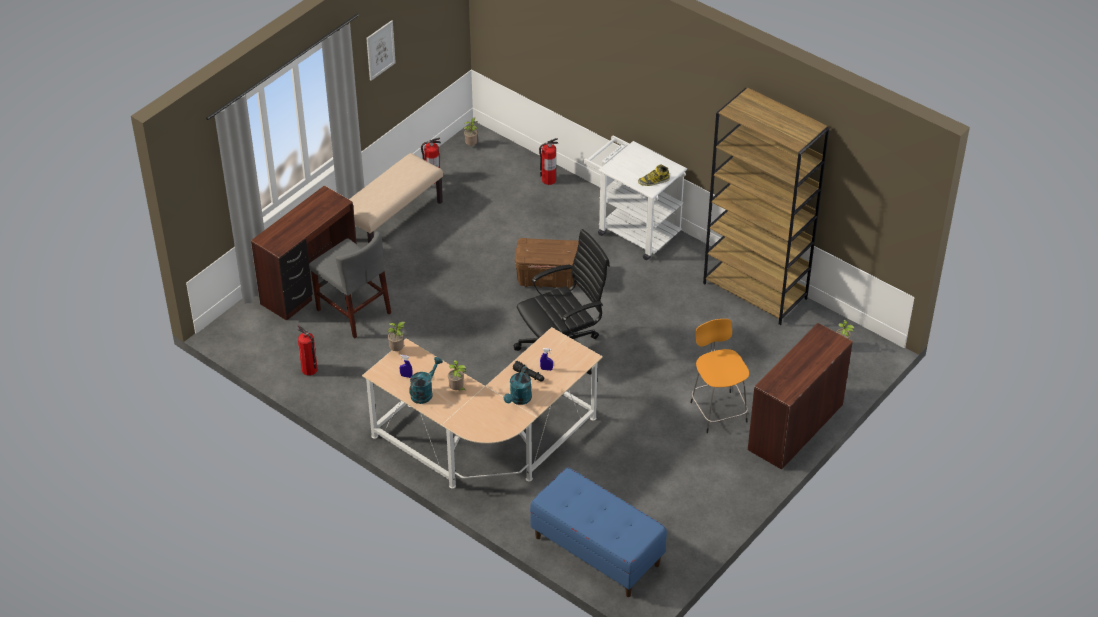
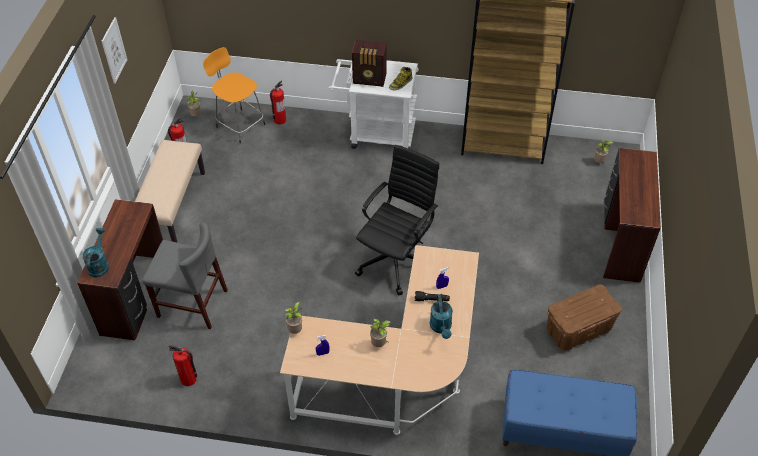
camera: 30 degrees left, 5 degrees up
turquoise watering can [409,357,443,404] -> turquoise watering can moved to [82,228,109,278]
brown storage box [515,238,579,288] -> brown storage box moved to [547,284,622,350]
orange stool [690,319,749,433] -> orange stool moved to [203,47,266,143]
none -> radio [352,40,387,87]

